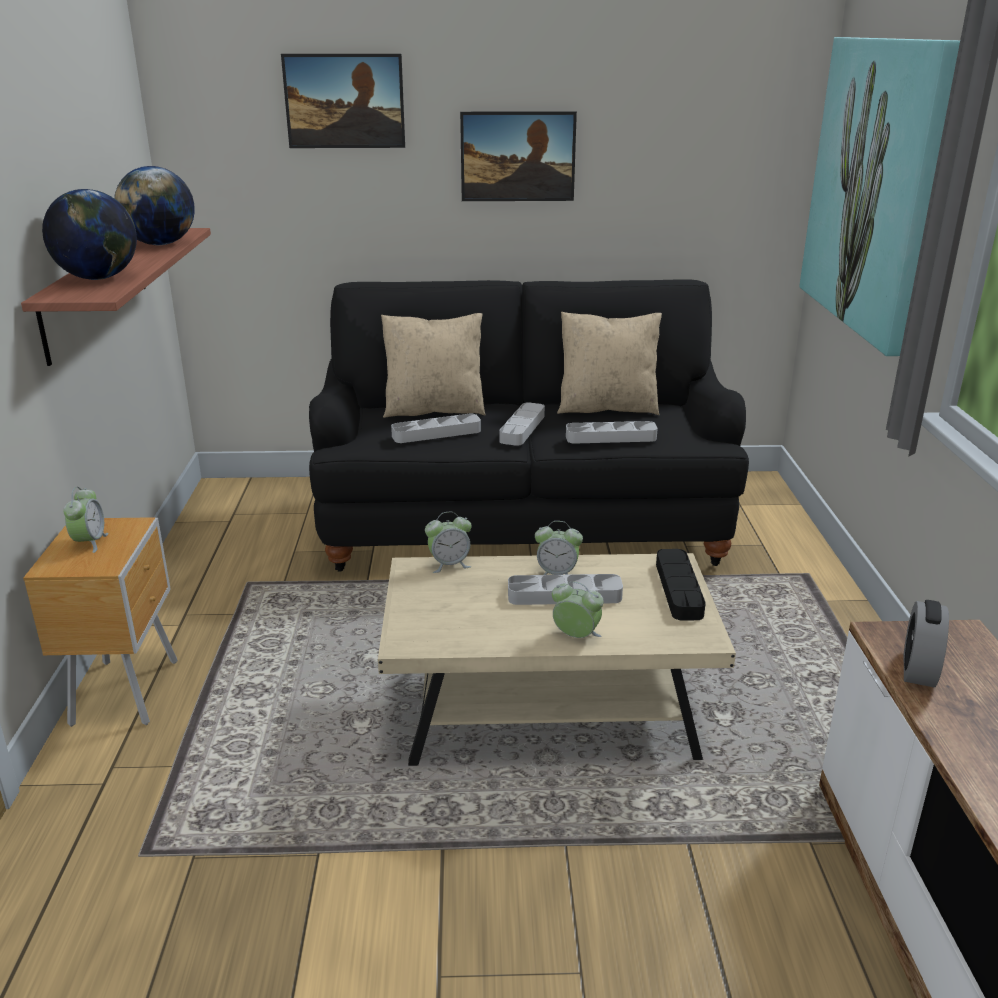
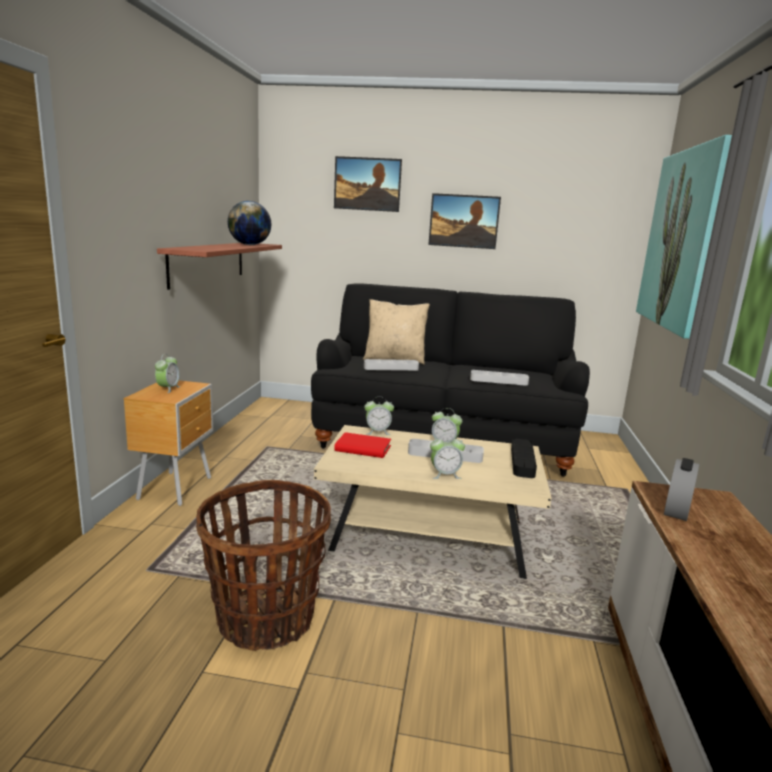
camera: 10 degrees right, 10 degrees down
globe [42,189,137,280] -> none
grey tray [499,402,545,446] -> none
alarm clock [552,581,604,638] -> alarm clock turned 135 degrees clockwise [430,434,465,479]
beige pillow [557,312,662,415] -> none
none -> basket [196,480,331,651]
none -> red book [334,432,391,458]

